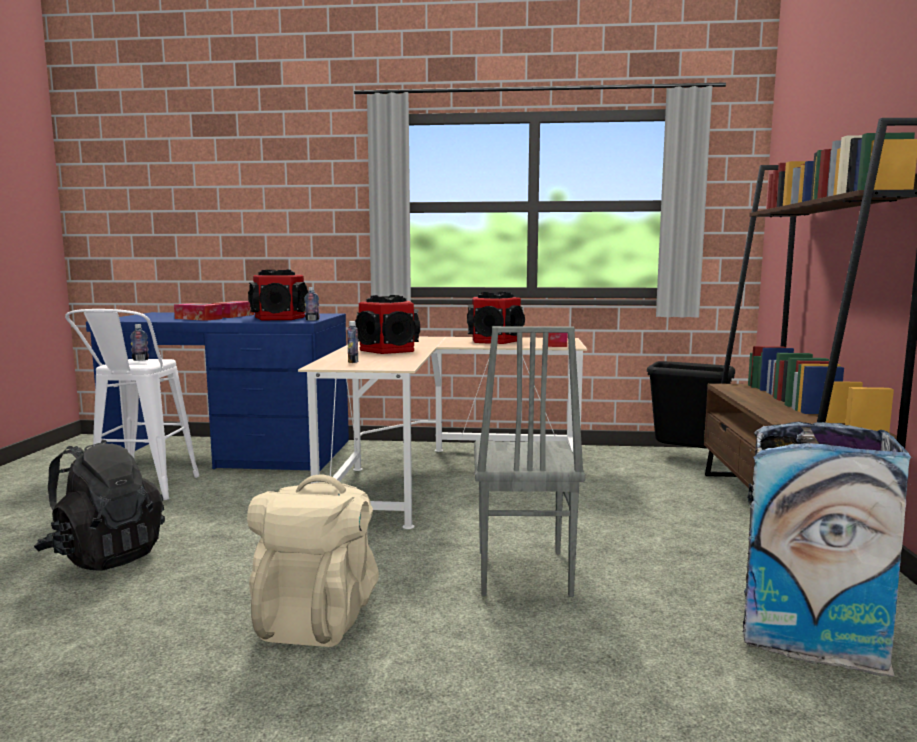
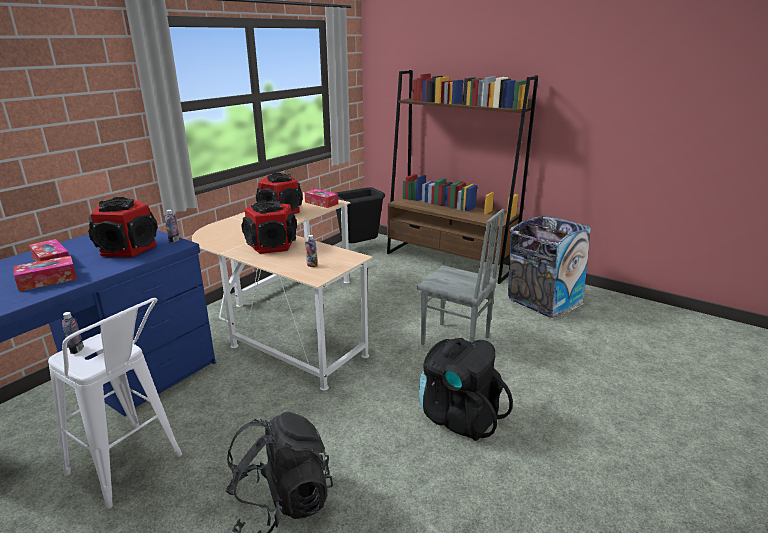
camera: 60 degrees left, 15 degrees up
beige backpack [247,474,379,647] -> black backpack [419,338,513,441]

